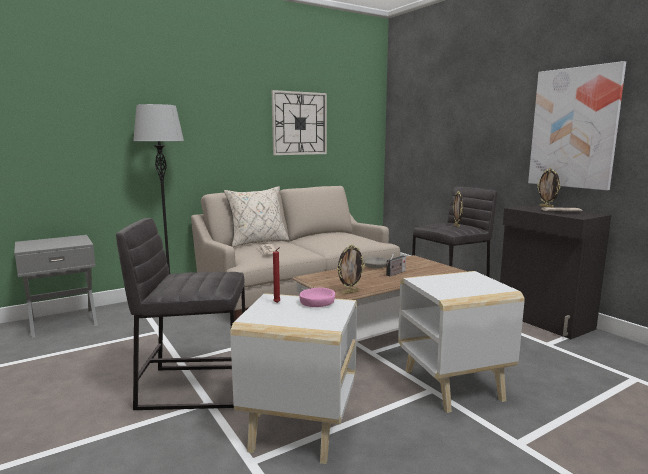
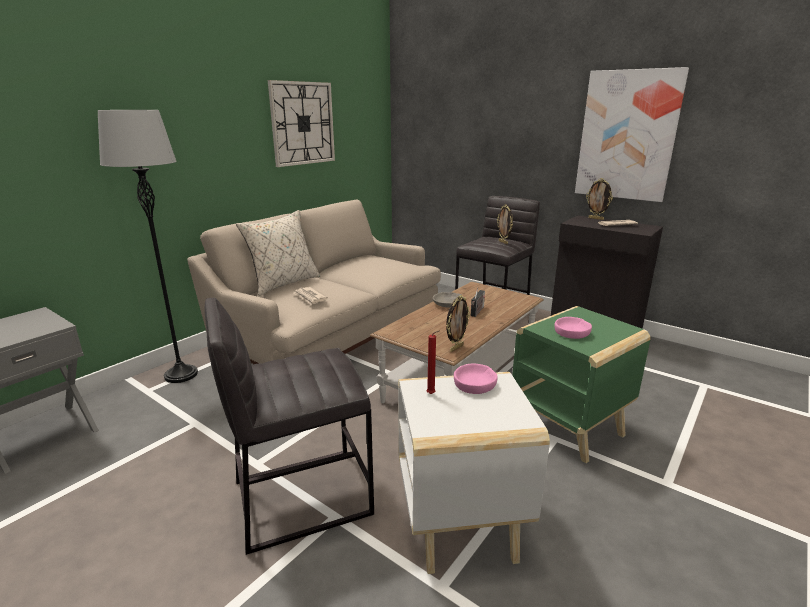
camera: 20 degrees left, 10 degrees up
white side table [398,271,525,413] -> green side table [512,306,651,463]
none -> pink bowl [555,317,592,339]

